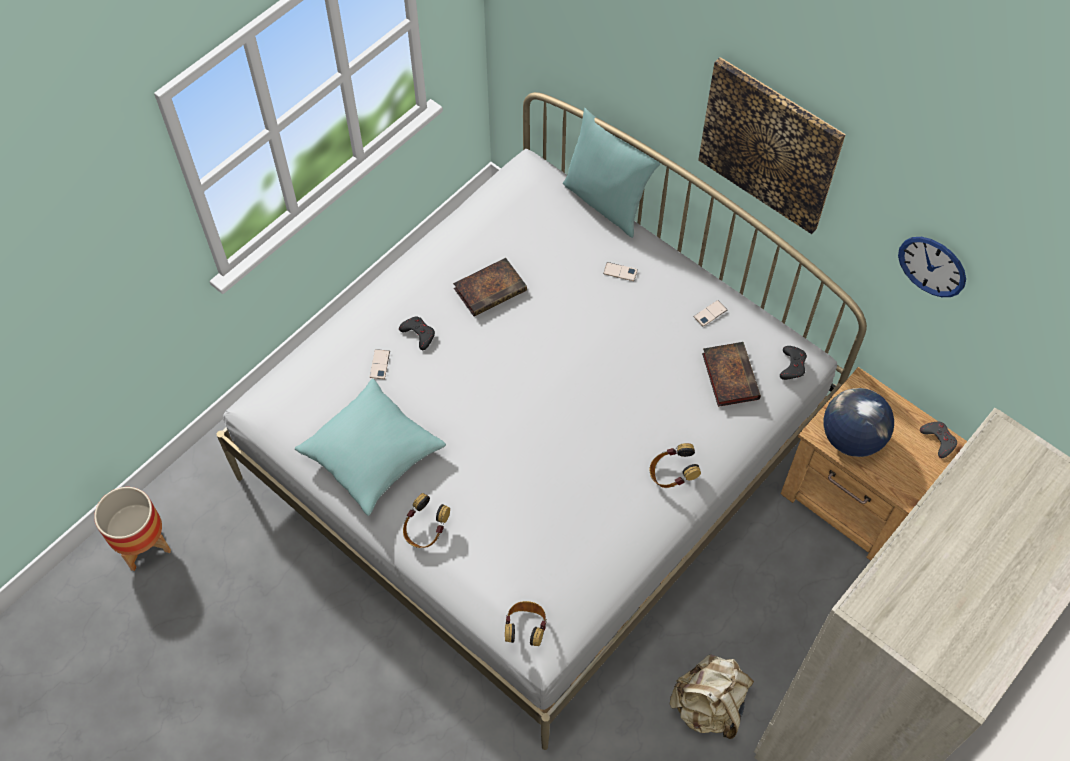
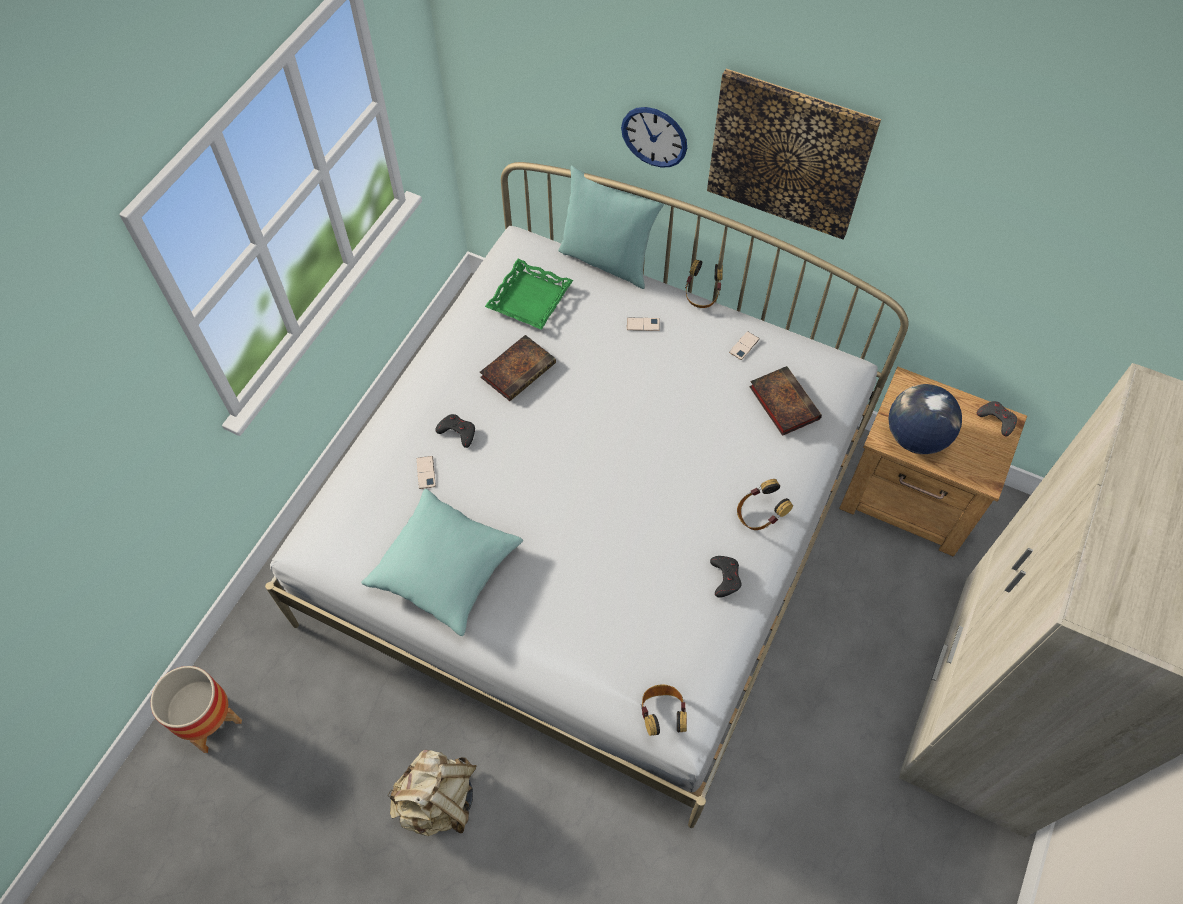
camera: 15 degrees left, 0 degrees up
headphones [403,493,450,548] -> headphones moved to [685,260,723,308]
beige backpack [670,654,754,739] -> beige backpack moved to [387,750,477,836]
black game controller [780,346,807,380] -> black game controller moved to [710,556,742,598]
wall clock [898,237,966,297] -> wall clock moved to [621,107,687,168]
none -> green tray [485,259,573,330]

